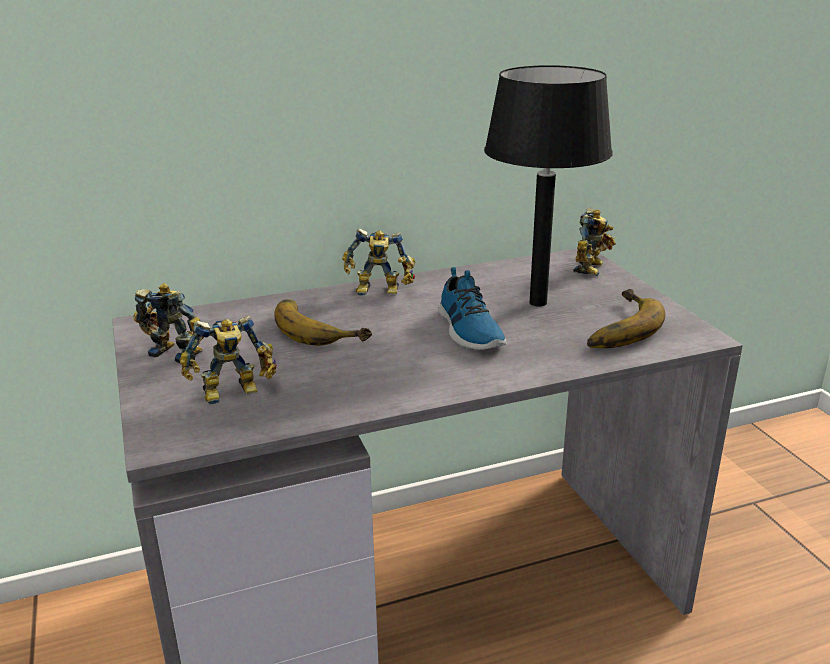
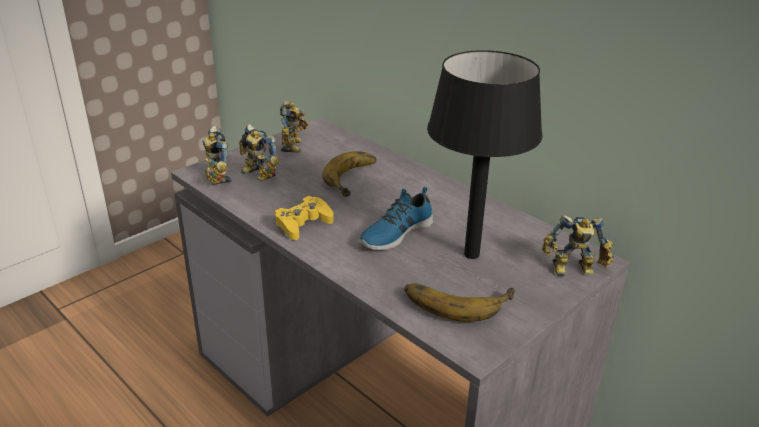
camera: 65 degrees right, 5 degrees up
toy robot [342,228,415,295] -> toy robot moved to [202,126,231,184]
none -> yellow game controller [275,196,334,240]

